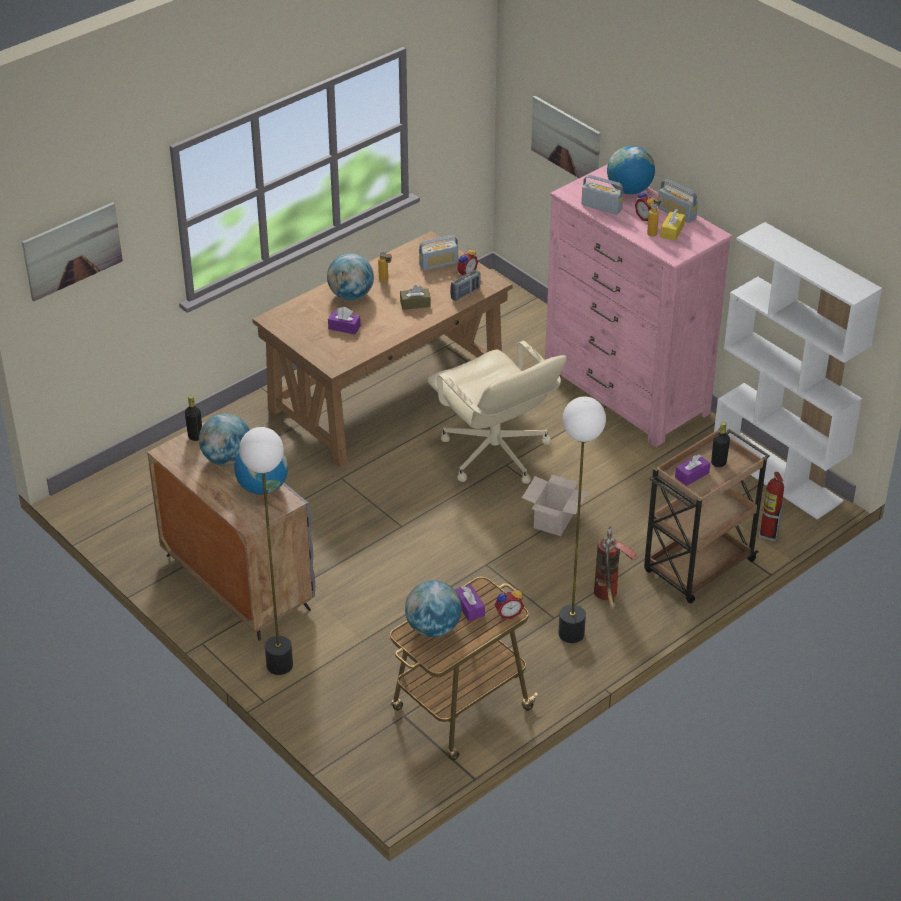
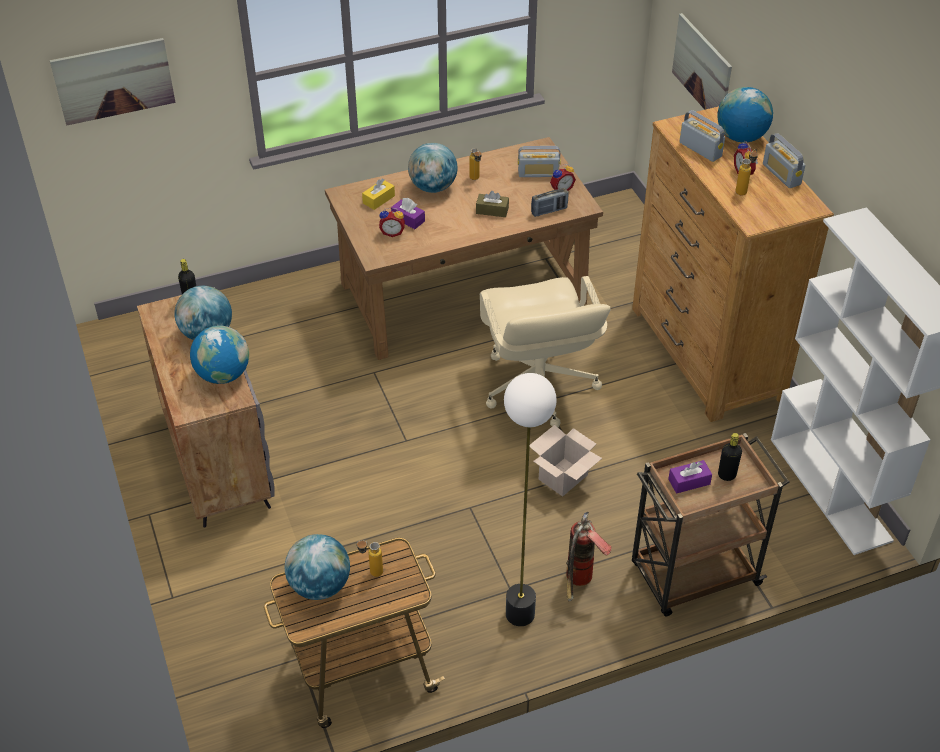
camera: 20 degrees right, 5 degrees up
floor lamp [239,427,293,675] -> none
purple tissue box [455,584,485,621] -> bottle [356,540,383,577]
alarm clock [495,588,524,619] -> alarm clock moved to [379,207,405,237]
pink dresser [545,164,733,447] -> brown dresser [632,106,834,422]
yellow tissue box [660,209,685,241] -> yellow tissue box moved to [362,178,395,210]
fire extinguisher [758,472,784,541] -> none

